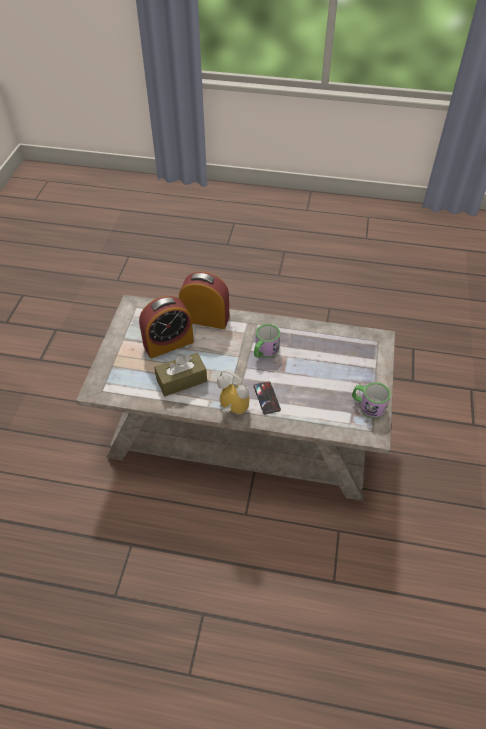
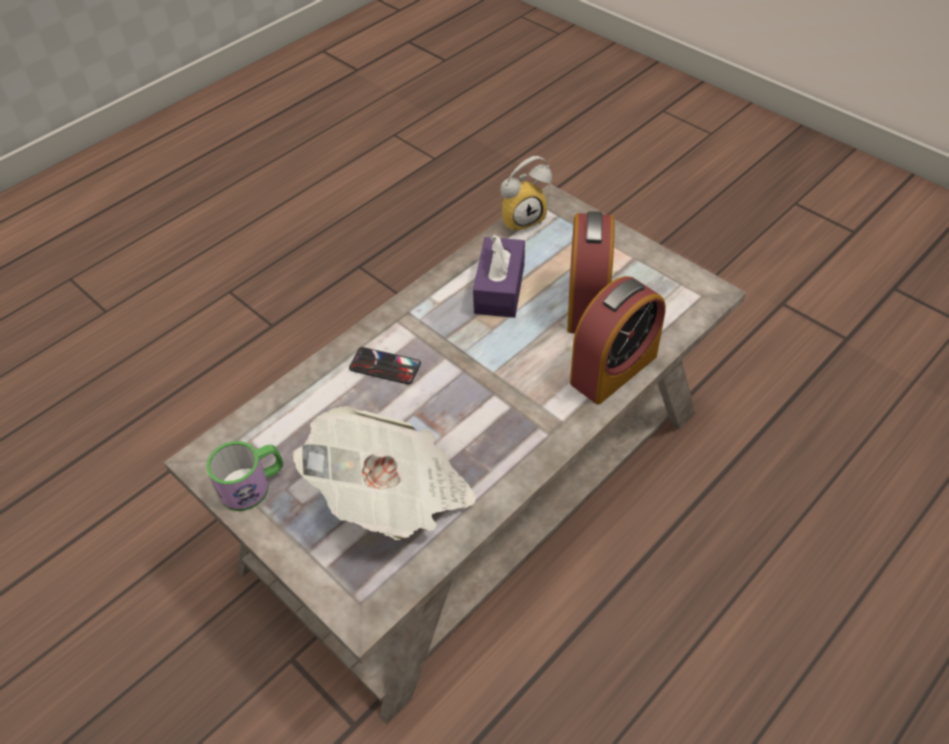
camera: 125 degrees right, 0 degrees up
brown tissue box [154,353,207,396] -> purple tissue box [473,235,525,318]
alarm clock [217,370,250,415] -> alarm clock moved to [500,156,552,233]
mug [254,324,280,358] -> none
none -> newspaper [293,406,476,540]

